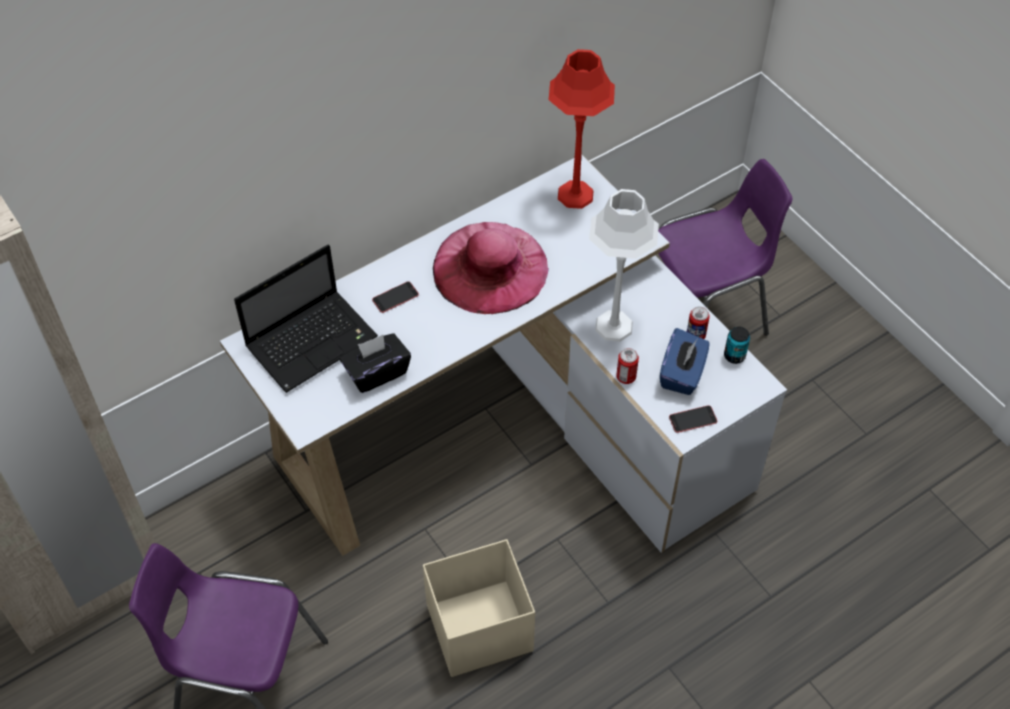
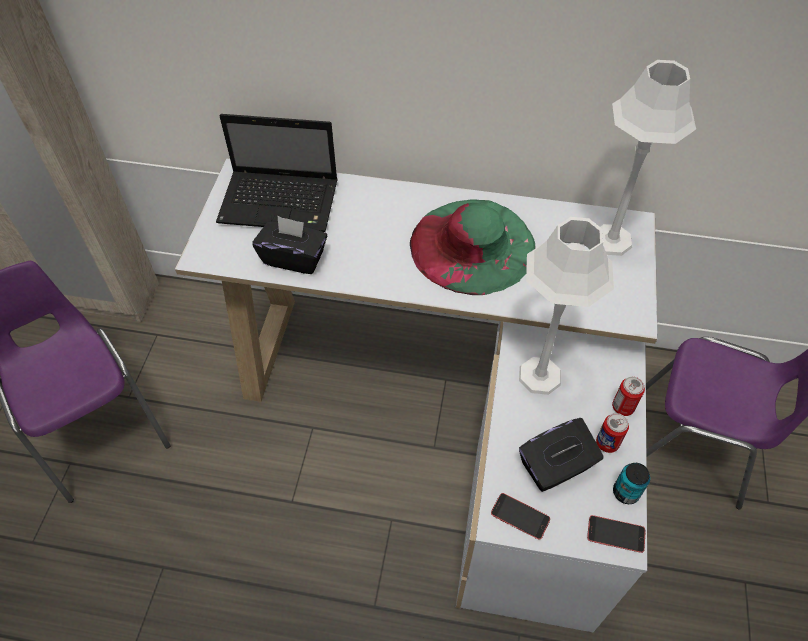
camera: 45 degrees right, 0 degrees up
phone [372,281,419,313] -> phone moved to [587,515,645,553]
beige storage box [423,539,535,677] -> none
pink hat [433,222,549,314] -> green hat [410,199,536,295]
red table lamp [548,49,615,209] -> white table lamp [601,60,696,256]
can [616,348,639,384] -> can moved to [612,377,645,416]
blue tissue box [660,328,710,395] -> black tissue box [519,418,604,492]

